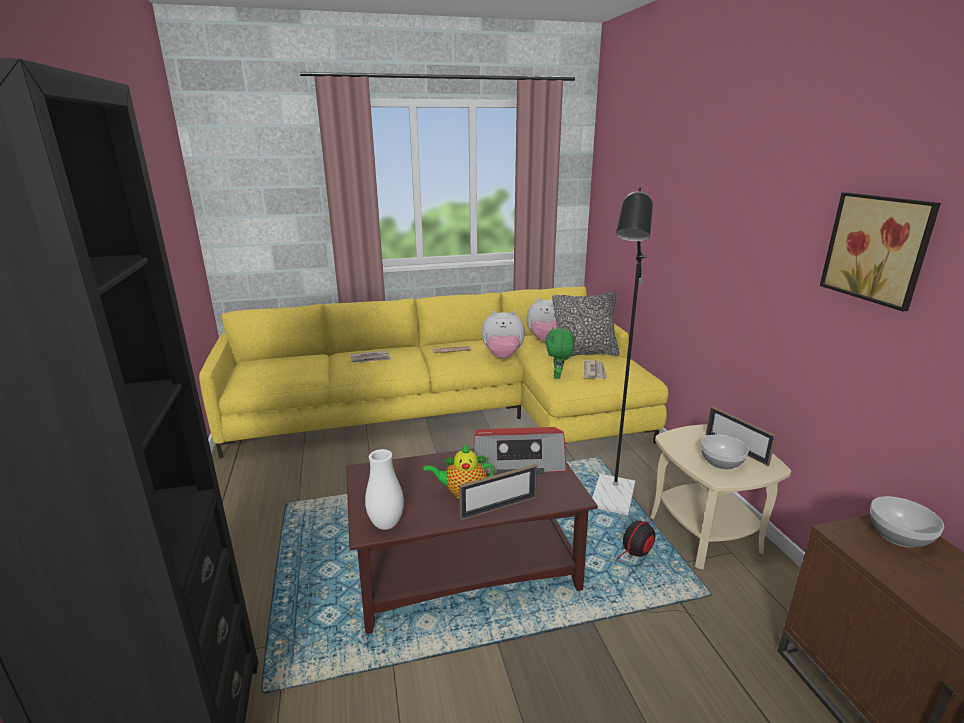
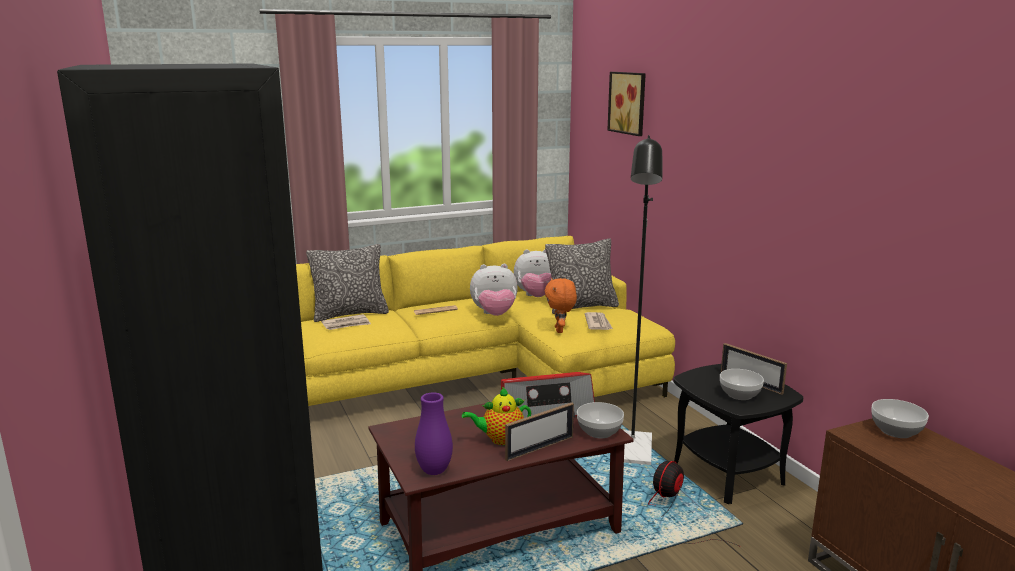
camera: 10 degrees left, 5 degrees down
white vase [365,449,404,530] -> purple vase [415,392,453,475]
green plush toy [545,328,574,379] -> orange plush toy [545,278,577,333]
beige side table [650,424,791,569] -> black side table [673,364,803,504]
picture [820,192,941,311] -> picture moved to [607,72,646,136]
none -> pillow [306,244,389,322]
none -> bowl [577,402,624,439]

